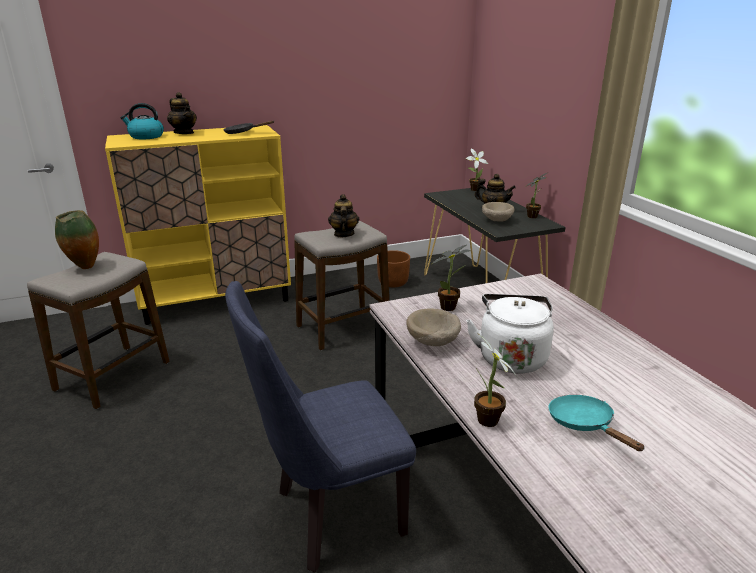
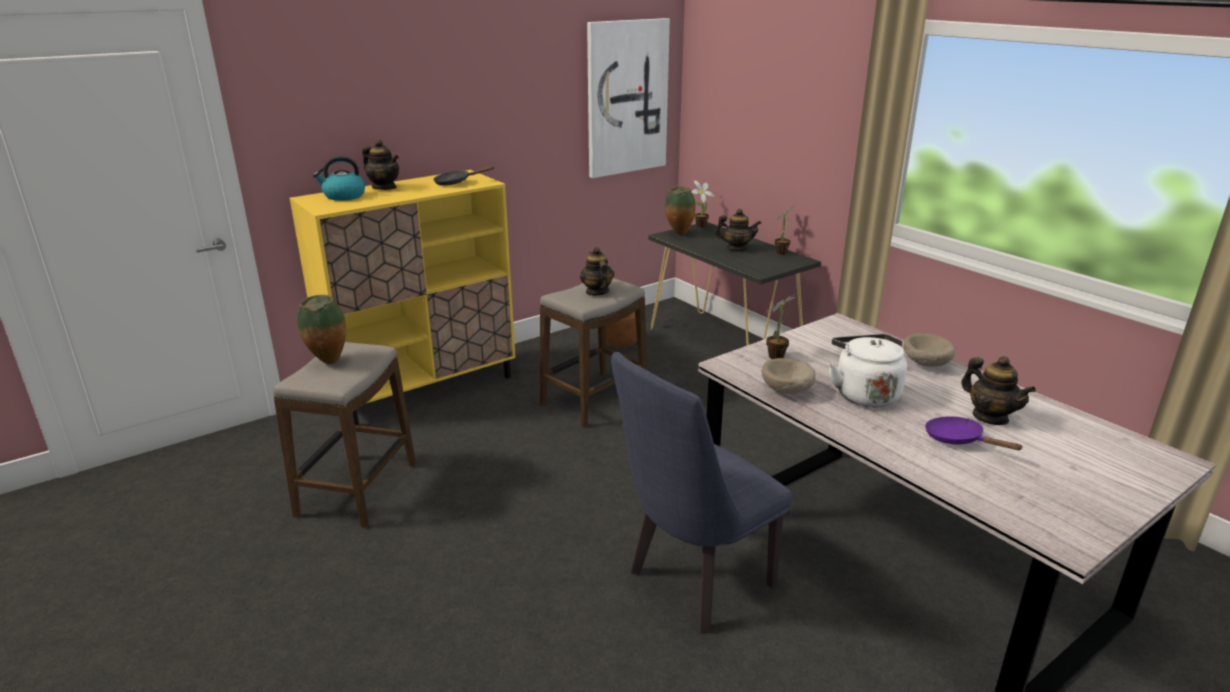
camera: 15 degrees left, 0 degrees up
potted plant [474,332,518,427] -> none
beige bowl [482,202,514,222] -> beige bowl moved to [903,333,956,367]
turquoise frying pan [549,395,645,451] -> purple frying pan [925,416,1022,450]
none -> picture [587,18,670,178]
none -> vase [665,187,696,235]
none -> teapot [961,356,1036,425]

